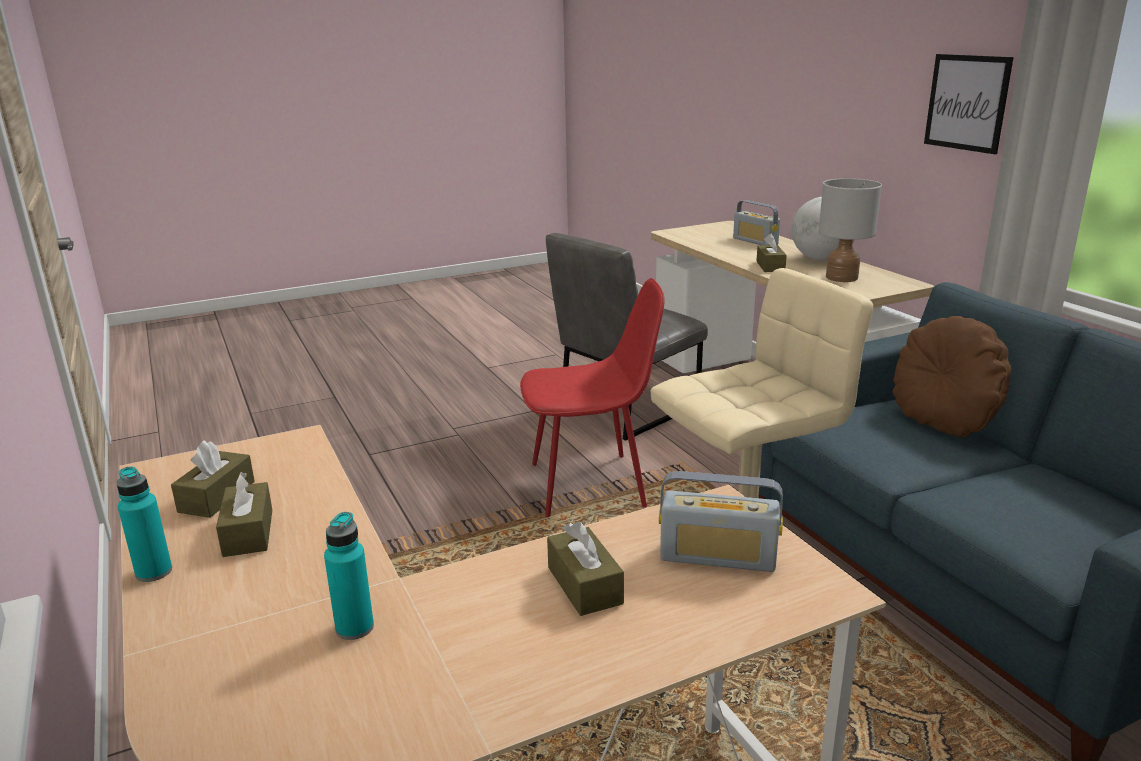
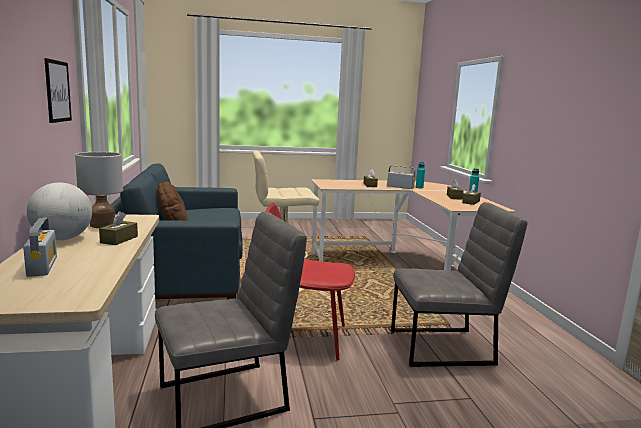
camera: 165 degrees left, 10 degrees down
radio [659,471,783,572] -> radio moved to [387,165,415,189]
none -> grey chair [391,202,527,367]

